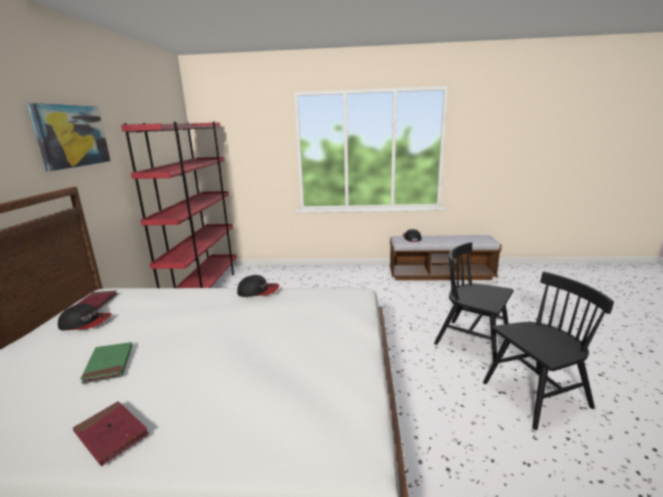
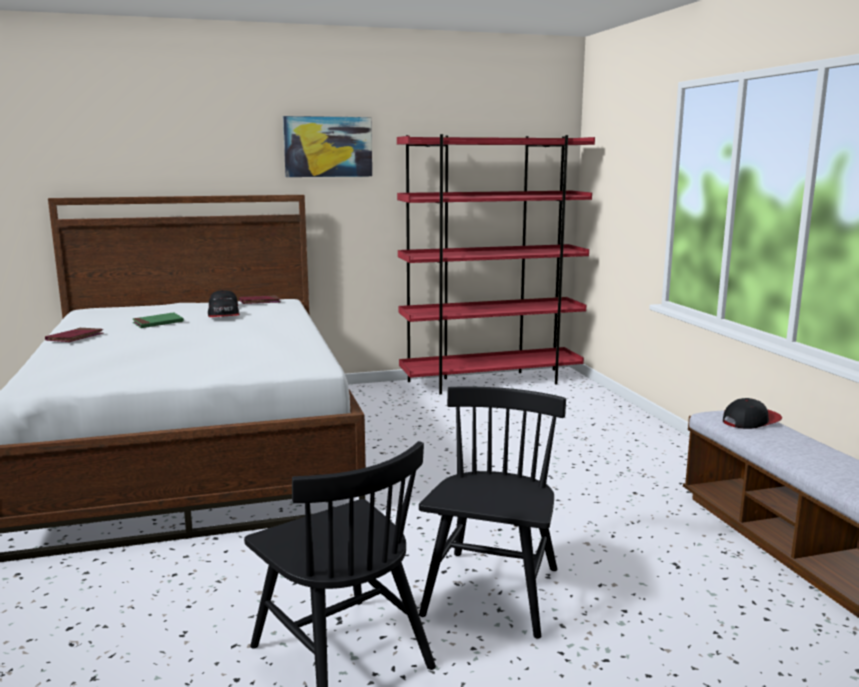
camera: 70 degrees right, 5 degrees down
cap [237,275,279,297] -> cap moved to [208,298,240,317]

